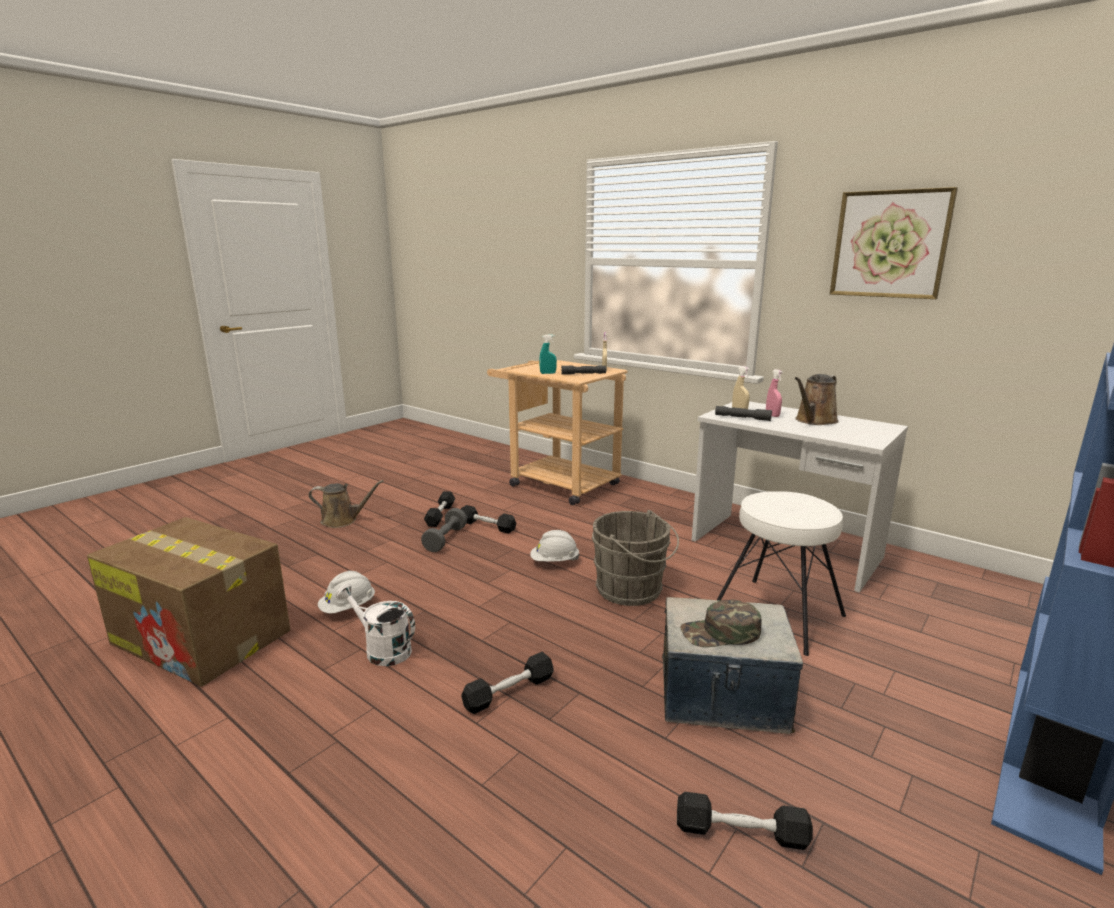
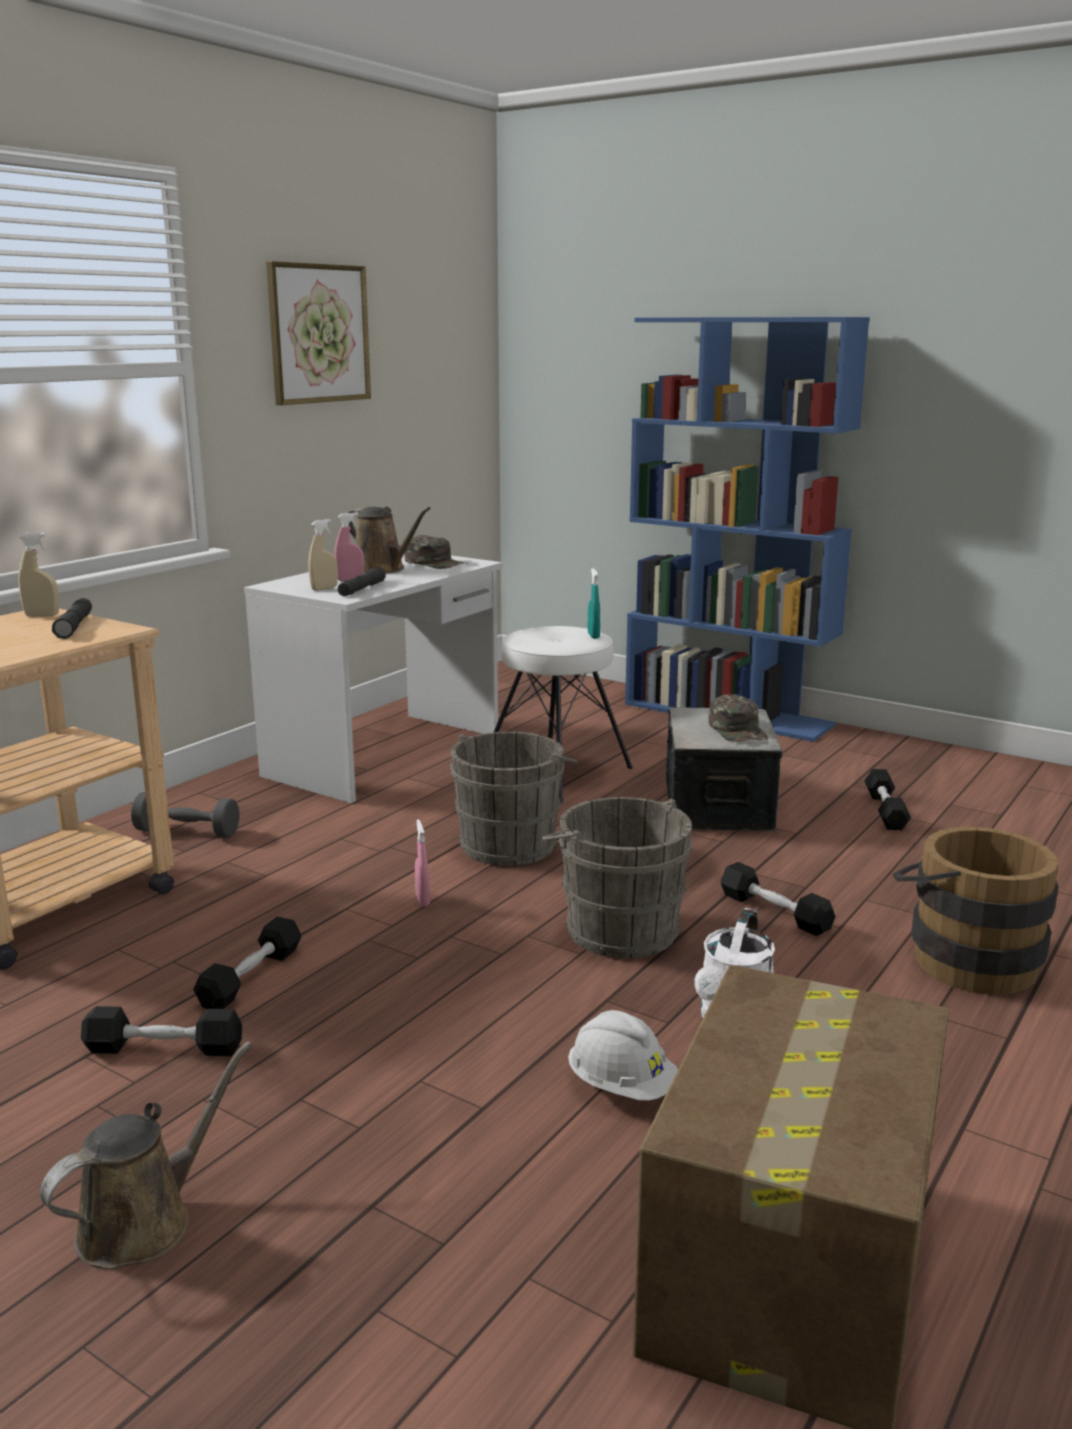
camera: 95 degrees left, 0 degrees up
brown watering can [309,480,384,528] -> brown watering can turned 45 degrees clockwise [40,1041,252,1269]
grey dumbbell [421,508,467,552] -> grey dumbbell moved to [131,792,239,838]
white hard hat [530,530,580,561] -> pink spray bottle [415,820,430,906]
turquoise spray bottle [539,334,557,374] -> turquoise spray bottle moved to [588,568,600,639]
none -> green cap [405,535,468,569]
none -> grey bucket [542,797,693,958]
none -> brown bucket [893,827,1059,995]

